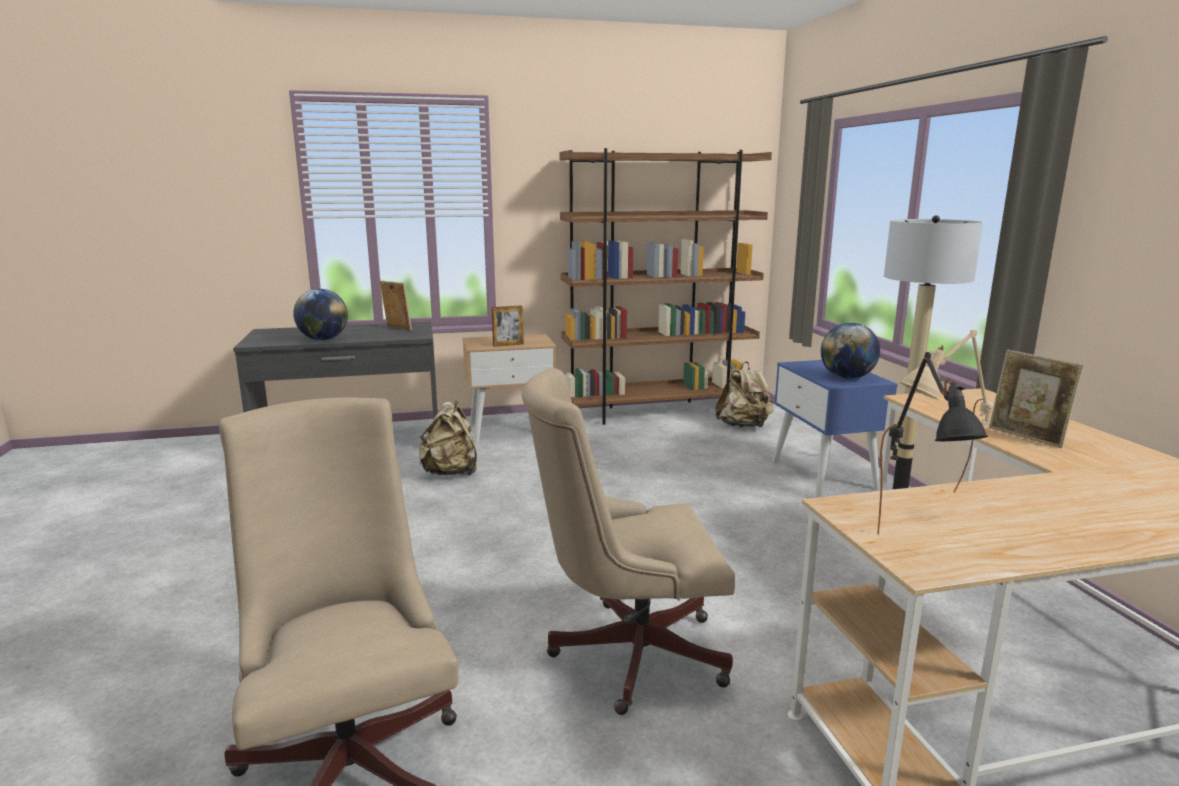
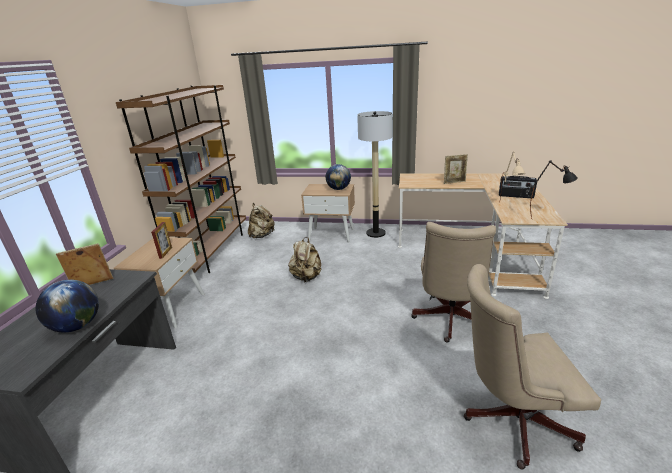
camera: 65 degrees left, 10 degrees up
beige backpack [419,400,477,476] -> beige backpack moved to [288,237,321,282]
blue nightstand [772,360,898,496] -> beige nightstand [301,184,355,243]
none -> radio [499,176,537,198]

